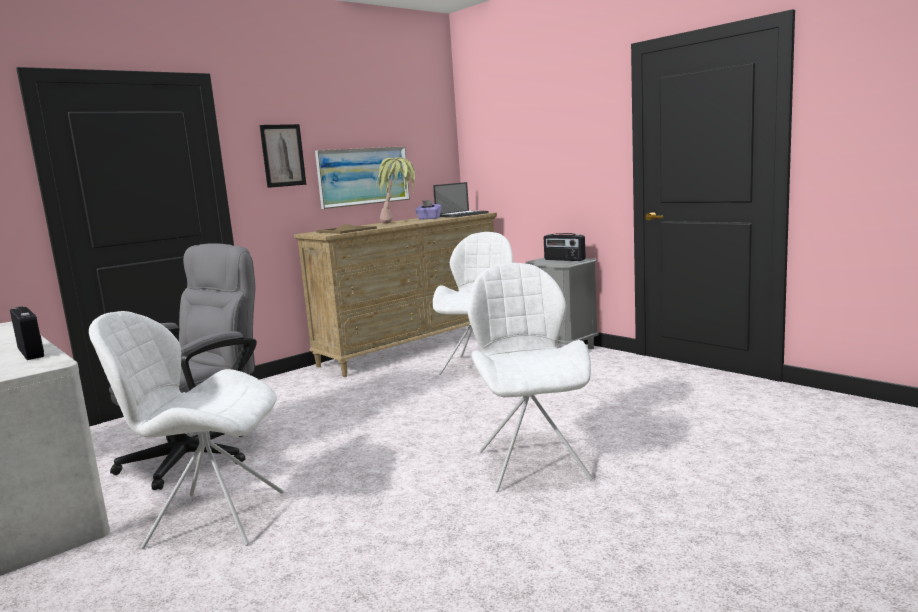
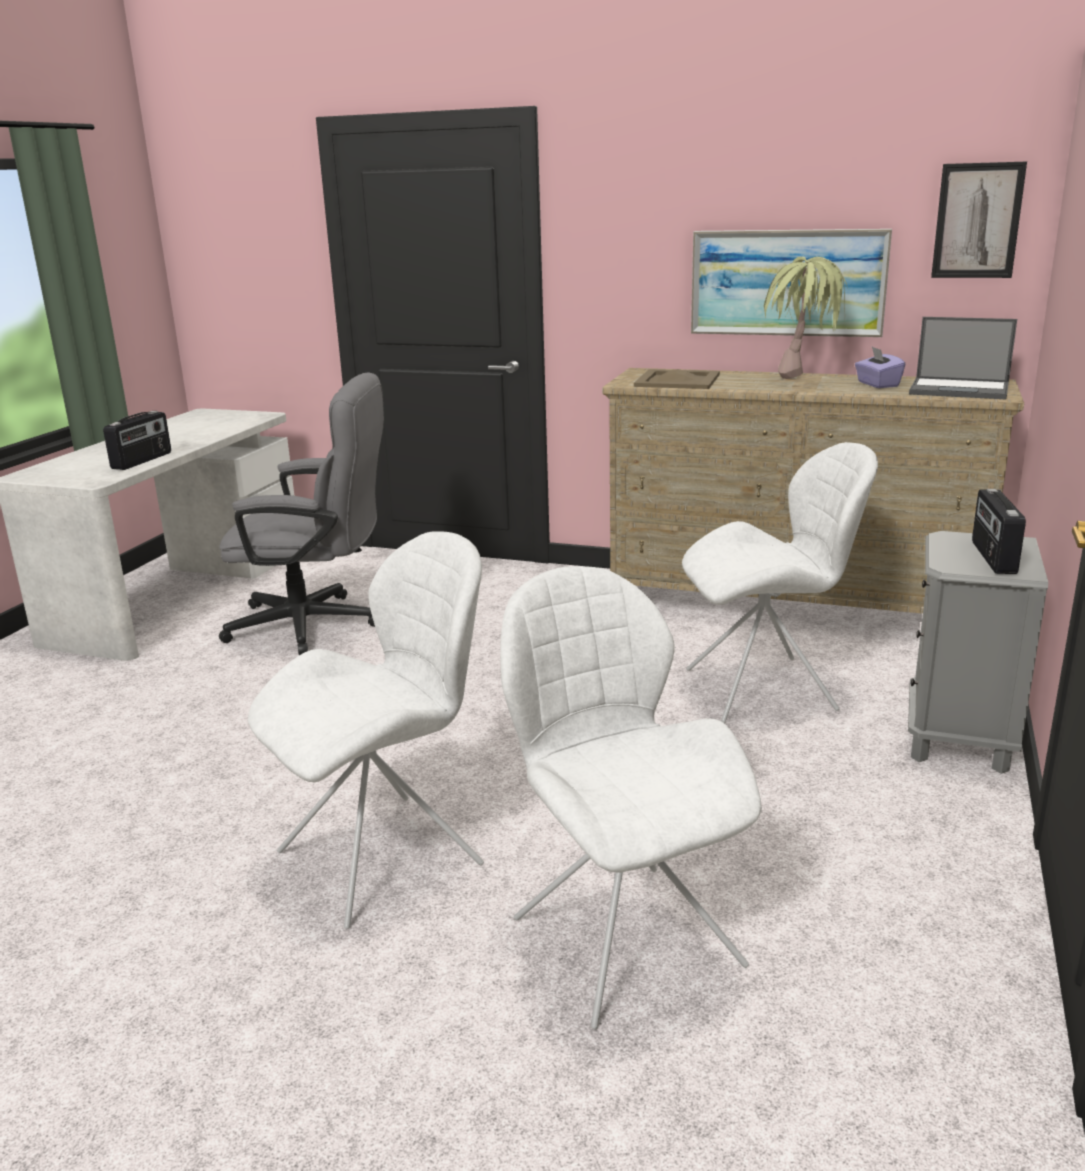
camera: 60 degrees right, 10 degrees up
white chair [89,311,284,549] -> white chair moved to [500,566,762,1029]
picture [260,124,306,188] -> picture moved to [931,162,1027,278]

